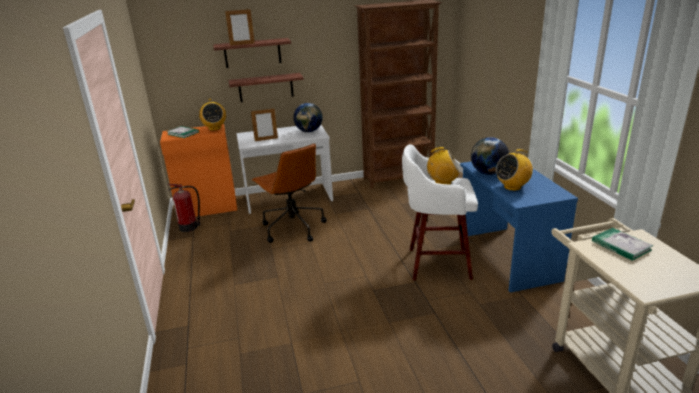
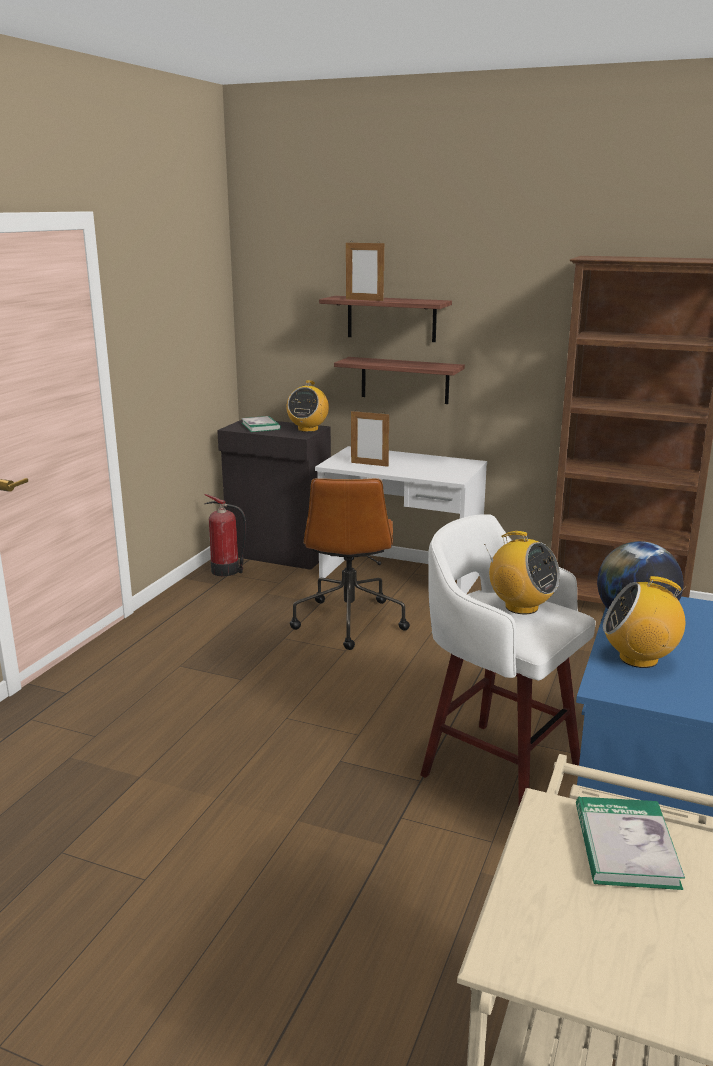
camera: 35 degrees right, 5 degrees down
orange cabinet [160,124,237,217] -> black cabinet [217,420,331,570]
globe [293,103,322,132] -> none

